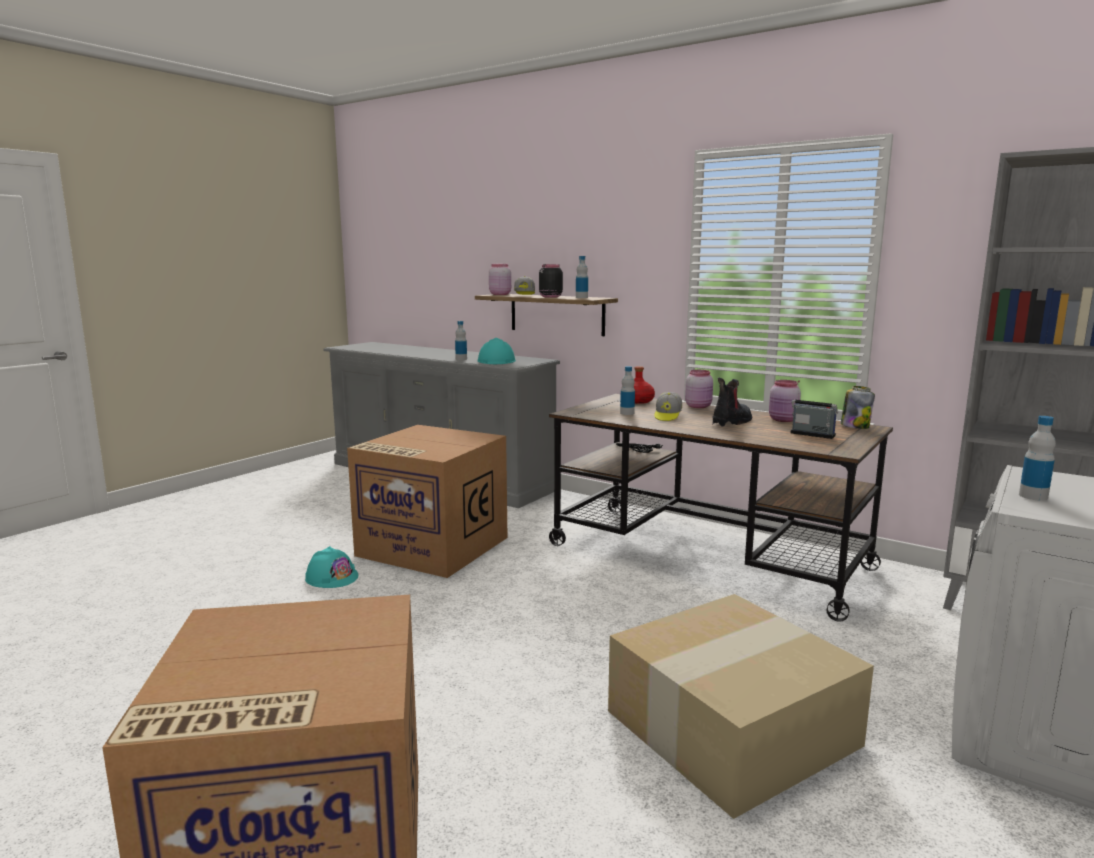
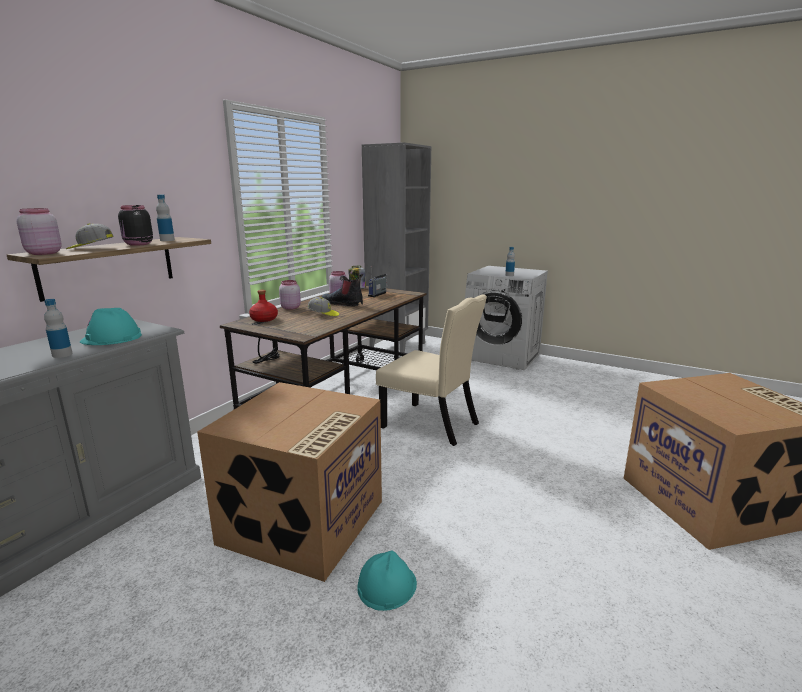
camera: 95 degrees left, 5 degrees up
cardboard box [608,594,874,819] -> none
bottle [620,366,635,415] -> none
none -> beige chair [376,294,487,446]

